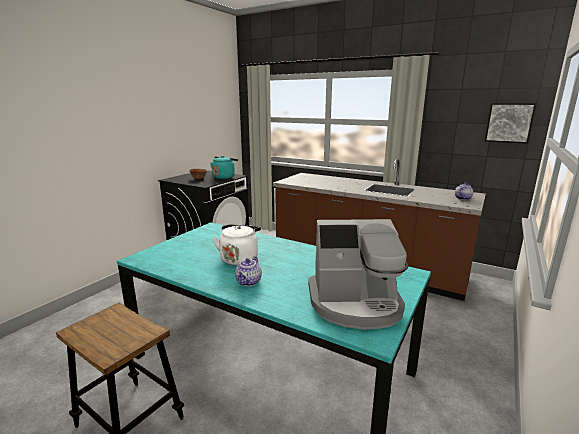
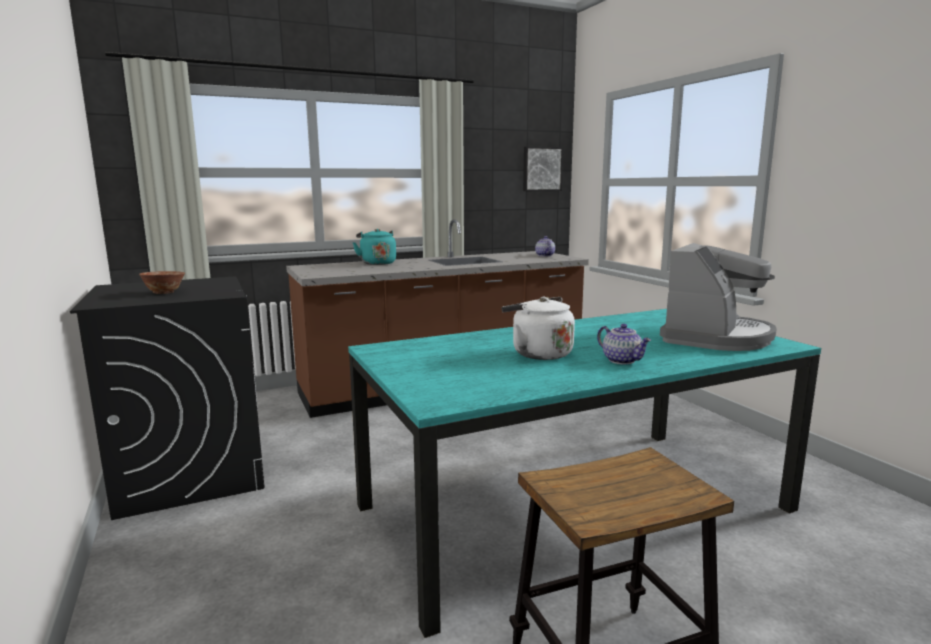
camera: 55 degrees left, 5 degrees down
turquoise kettle [210,156,238,179] -> turquoise kettle moved to [352,229,396,265]

